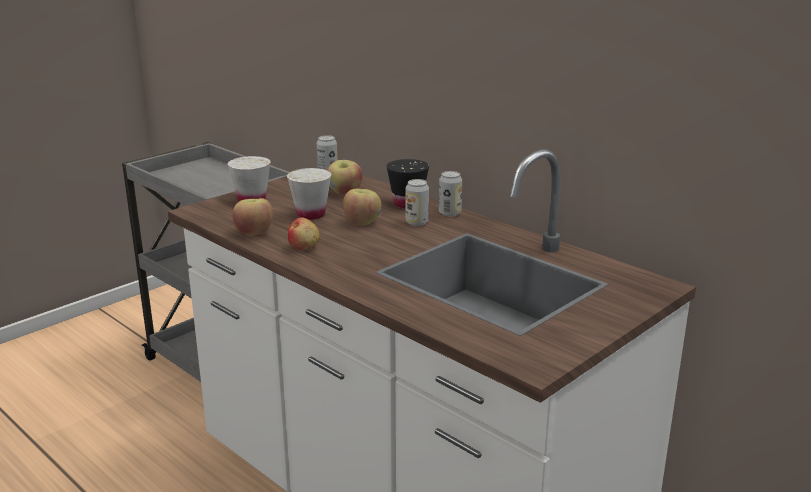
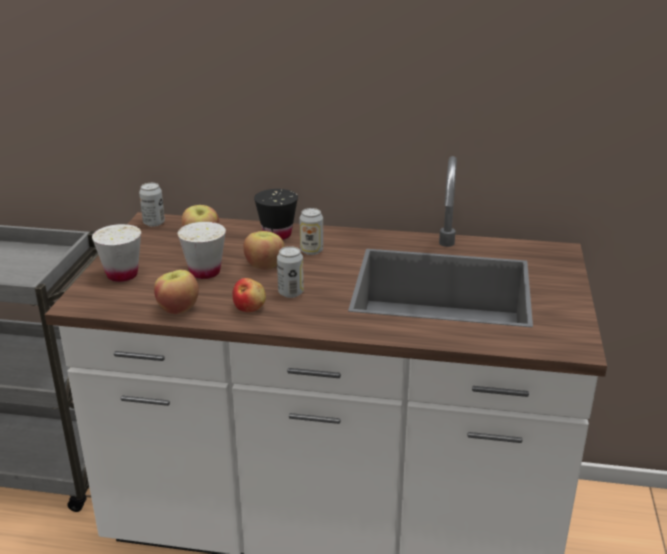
camera: 35 degrees left, 5 degrees up
can [439,171,462,217] -> can moved to [277,246,304,298]

